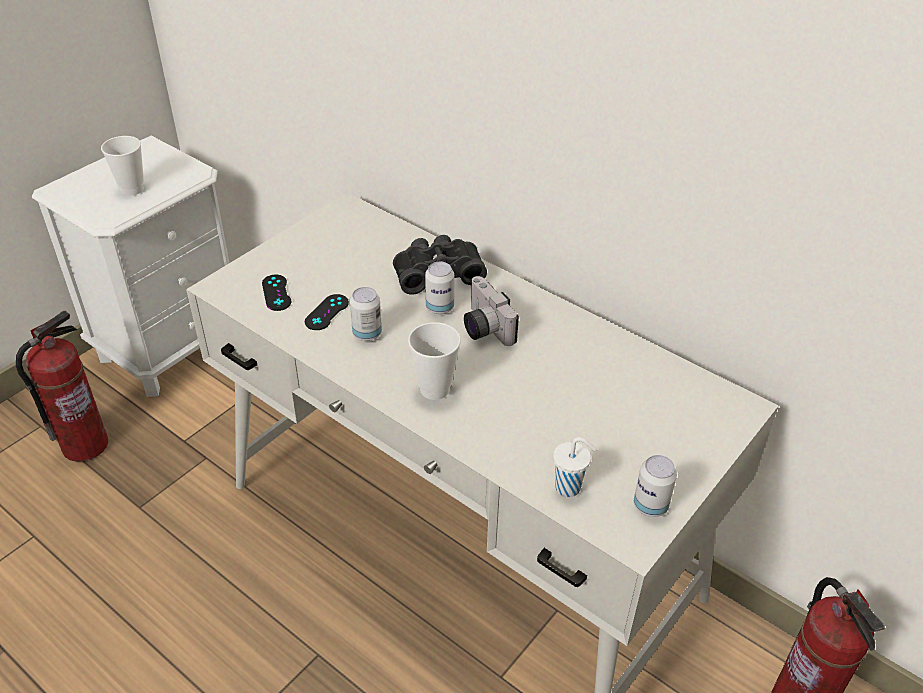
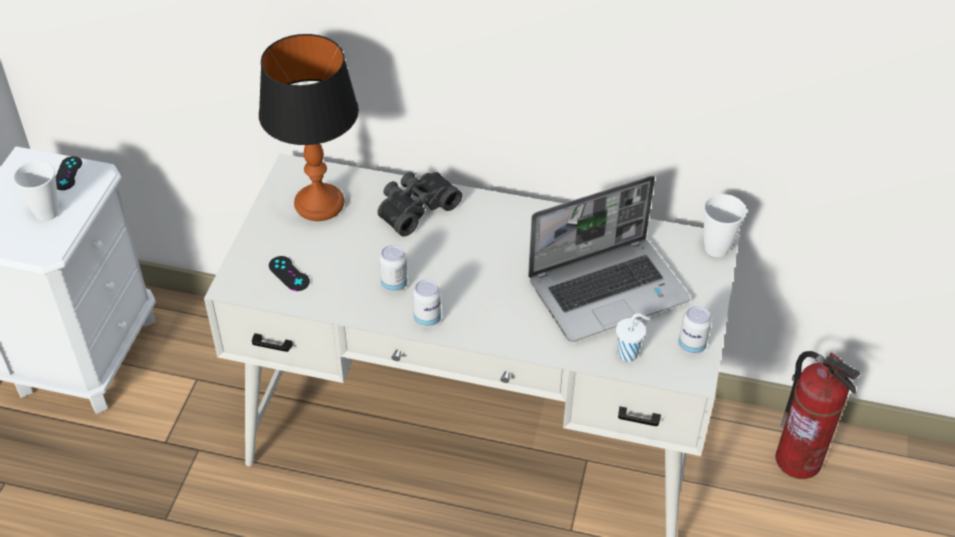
camera: 25 degrees left, 5 degrees up
fire extinguisher [16,310,108,462] -> none
black game controller [305,294,349,330] -> black game controller moved to [55,156,82,190]
cup [408,322,461,400] -> cup moved to [703,194,746,257]
can [425,262,454,314] -> can moved to [413,279,441,327]
camera [464,276,519,346] -> none
none -> table lamp [259,34,359,221]
none -> laptop [528,176,690,342]

